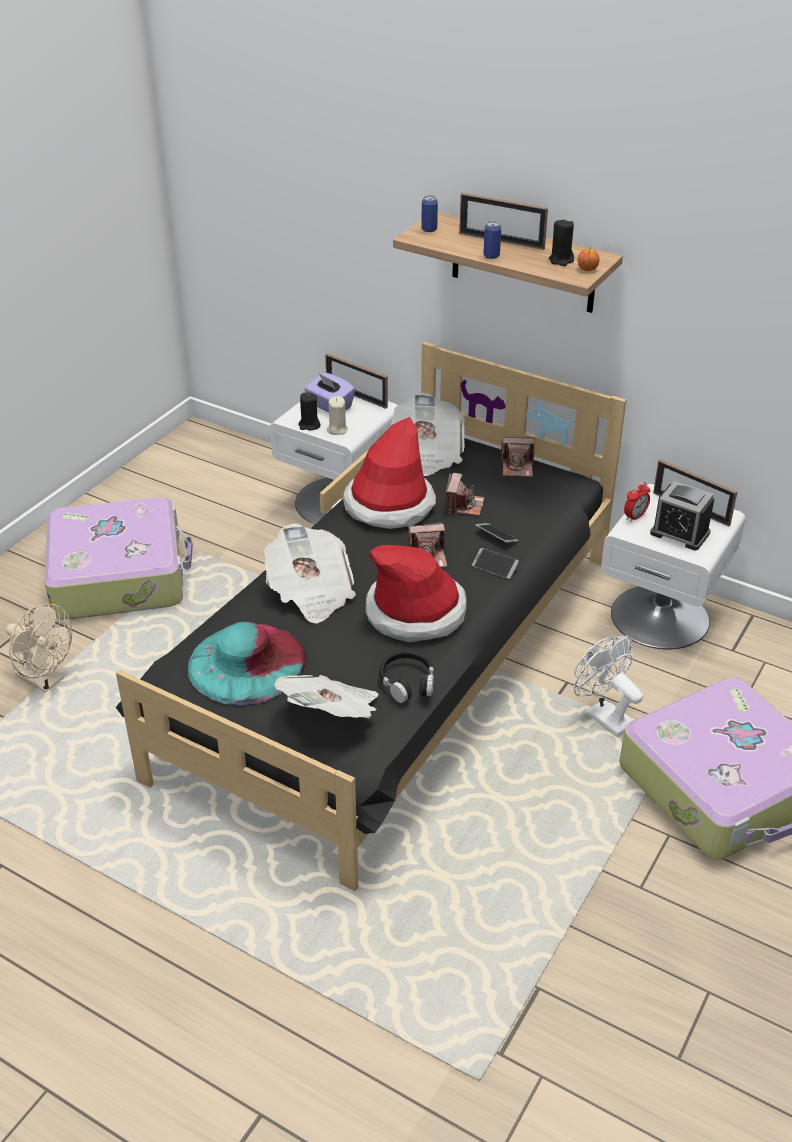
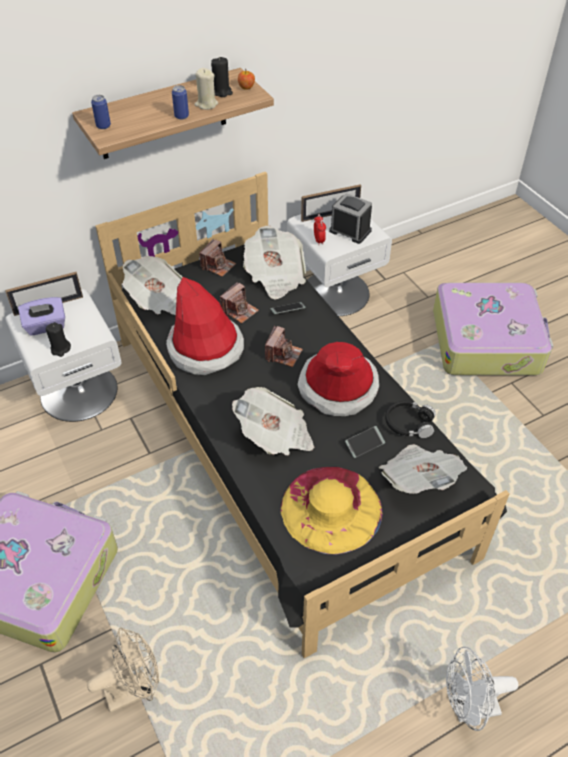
camera: 60 degrees left, 10 degrees up
turquoise hat [188,622,307,706] -> yellow hat [280,467,383,555]
beige candle [327,396,348,435] -> beige candle moved to [194,68,218,110]
camera [445,473,484,516] -> camera turned 90 degrees clockwise [220,282,259,324]
picture frame [459,193,548,250] -> none
phone [472,548,519,579] -> phone moved to [345,426,385,458]
white fan [574,636,643,737] -> white fan moved to [446,646,519,731]
alarm clock [650,481,714,550] -> alarm clock turned 120 degrees counterclockwise [329,193,372,244]
none -> newspaper [243,226,306,300]

